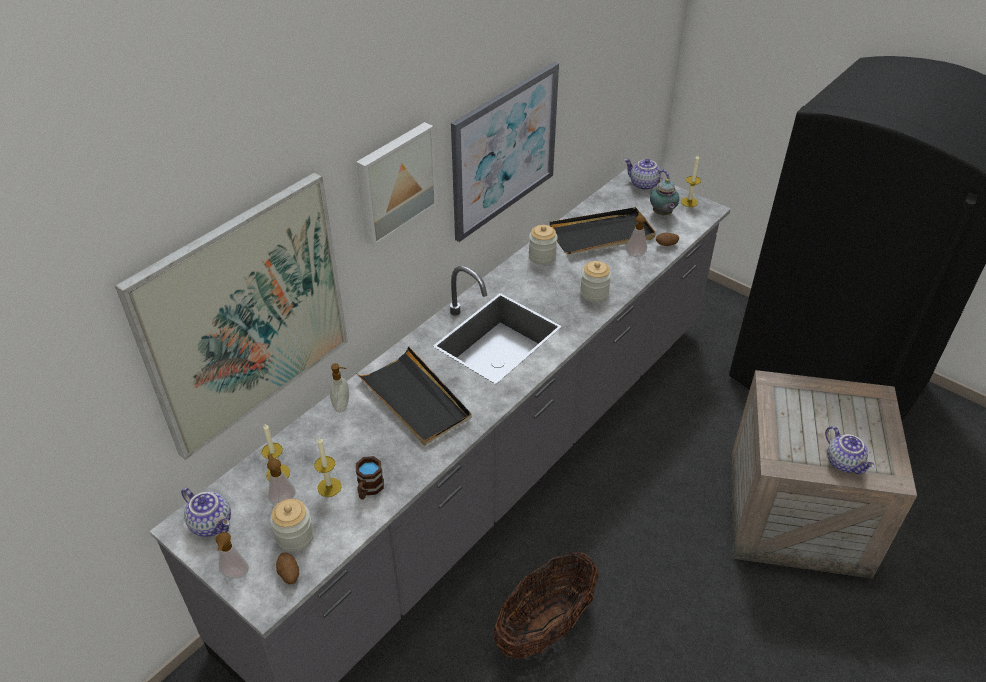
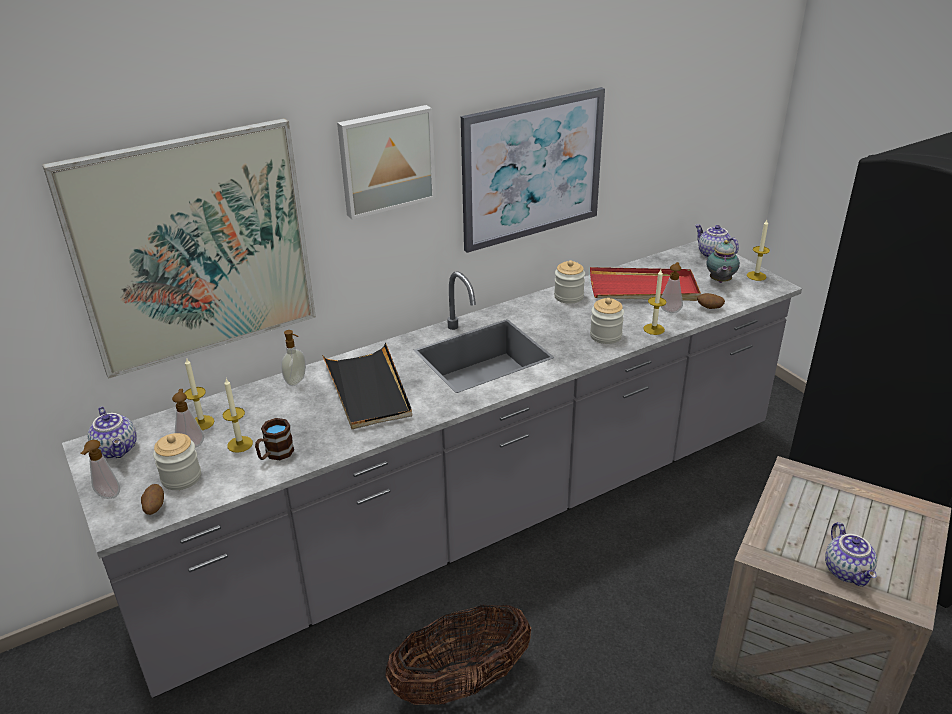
camera: 20 degrees right, 10 degrees down
black tray [550,207,656,255] -> red tray [590,267,701,301]
none -> candle [643,270,666,335]

